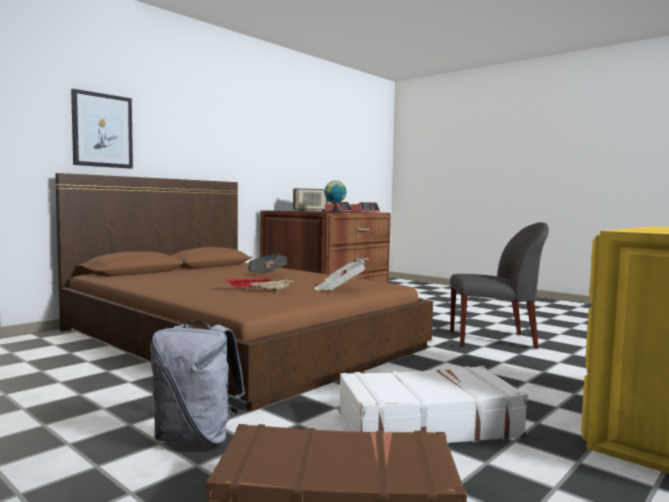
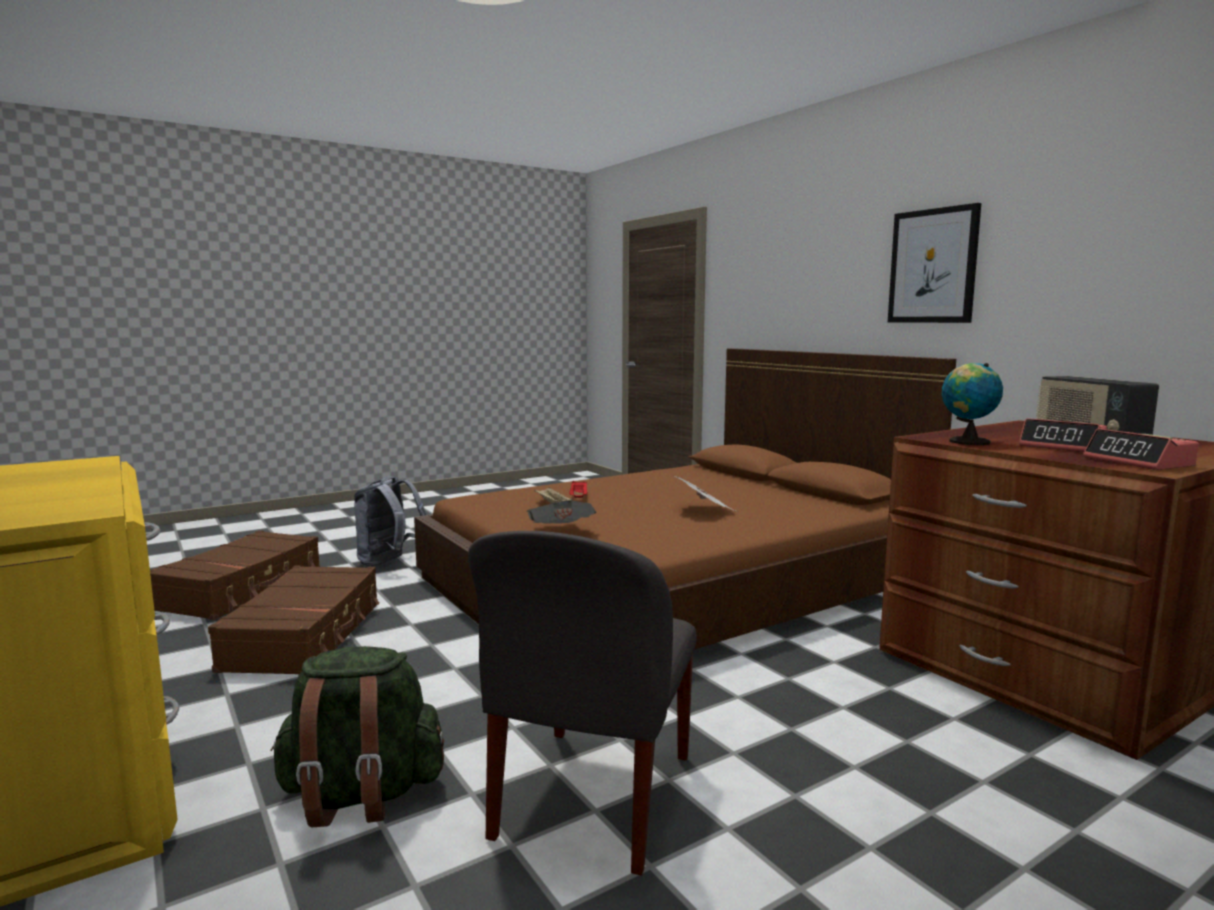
camera: 105 degrees right, 5 degrees up
picture [71,89,133,169] -> picture moved to [888,203,981,323]
white suitcase [339,366,528,443] -> brown suitcase [208,566,380,674]
none -> green backpack [270,646,444,827]

